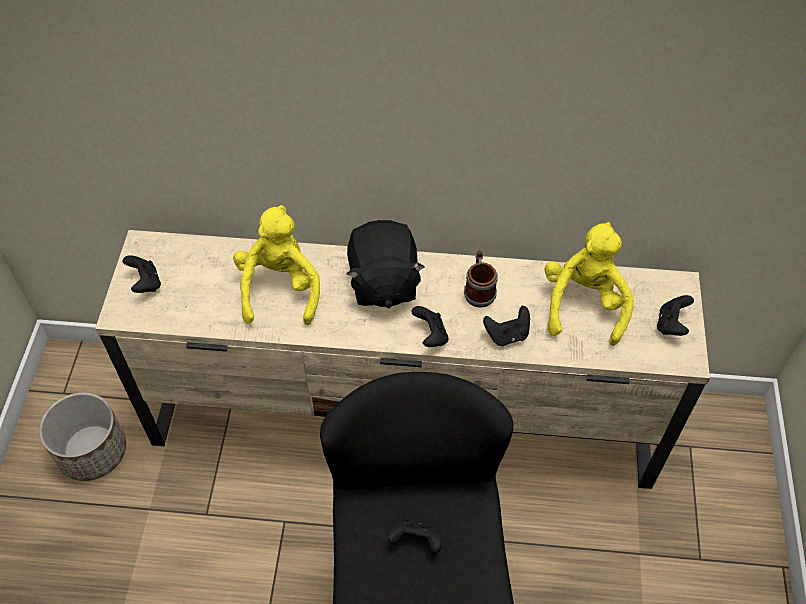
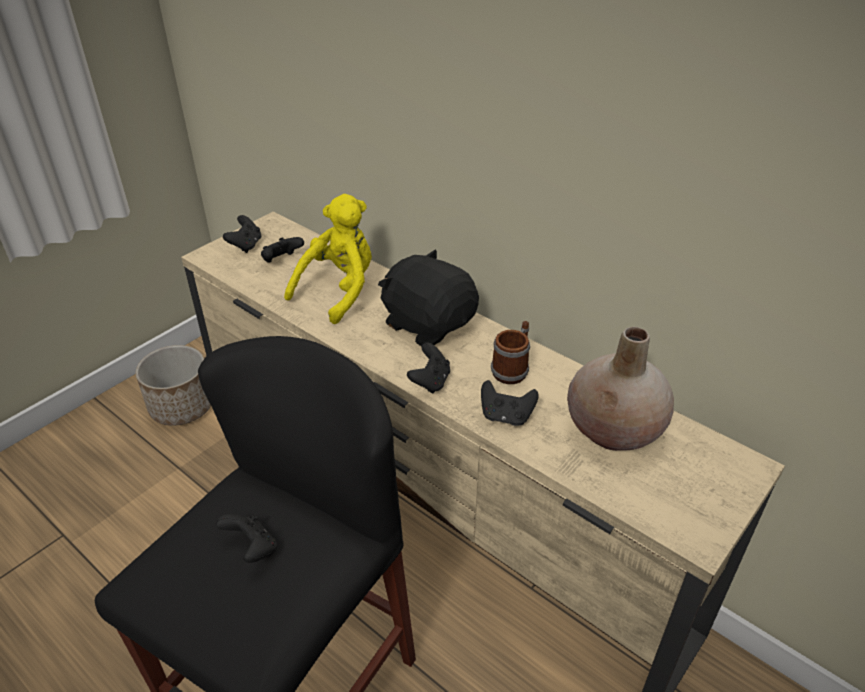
camera: 35 degrees right, 15 degrees down
black plush toy [347,220,425,308] -> black plush toy turned 105 degrees clockwise [378,249,479,346]
yellow plush toy [545,222,634,346] -> beige vase [567,327,674,451]
black game controller [657,295,694,336] -> black game controller moved to [261,237,304,263]

